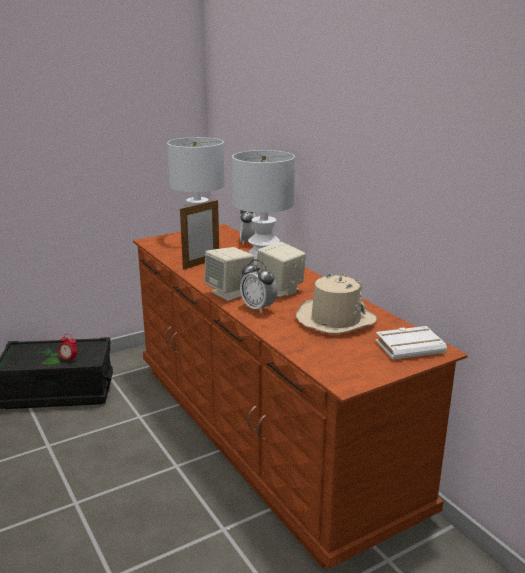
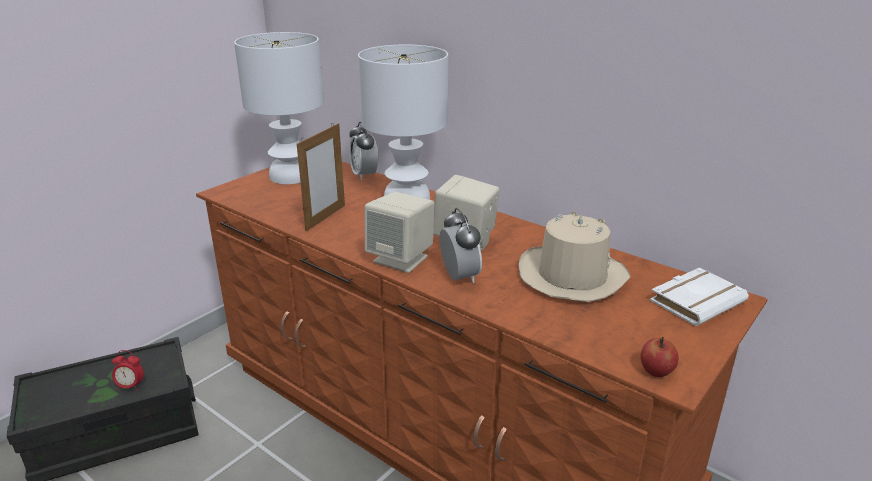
camera: 20 degrees left, 5 degrees up
alarm clock [240,259,277,314] -> alarm clock turned 135 degrees counterclockwise [440,208,482,284]
none -> apple [640,337,679,377]

